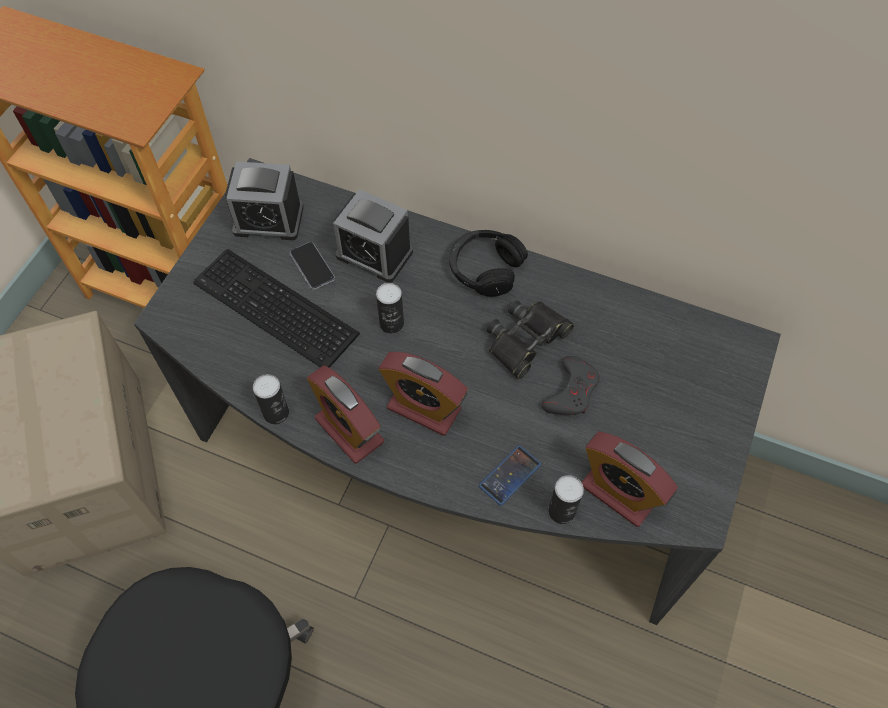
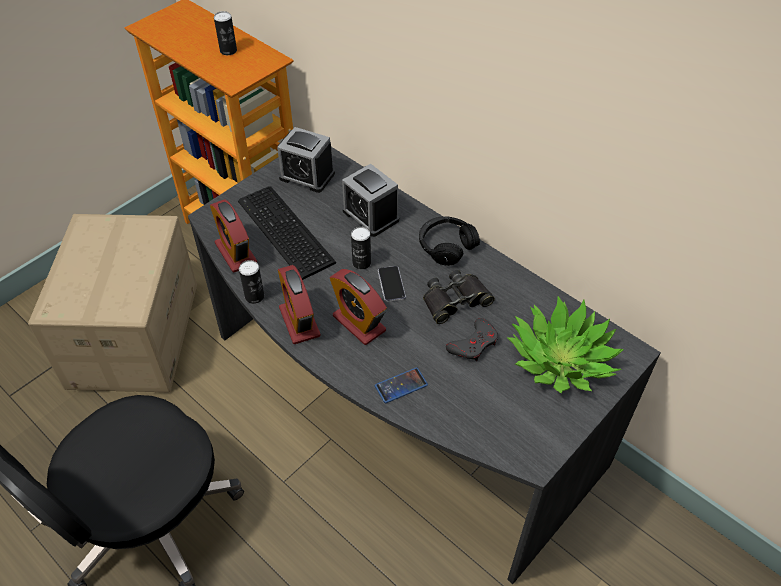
camera: 20 degrees right, 10 degrees down
phone [290,242,335,290] -> phone moved to [378,266,406,302]
can [548,475,584,524] -> can moved to [214,11,237,55]
alarm clock [582,431,678,527] -> alarm clock moved to [210,200,257,272]
none -> potted plant [507,296,623,393]

